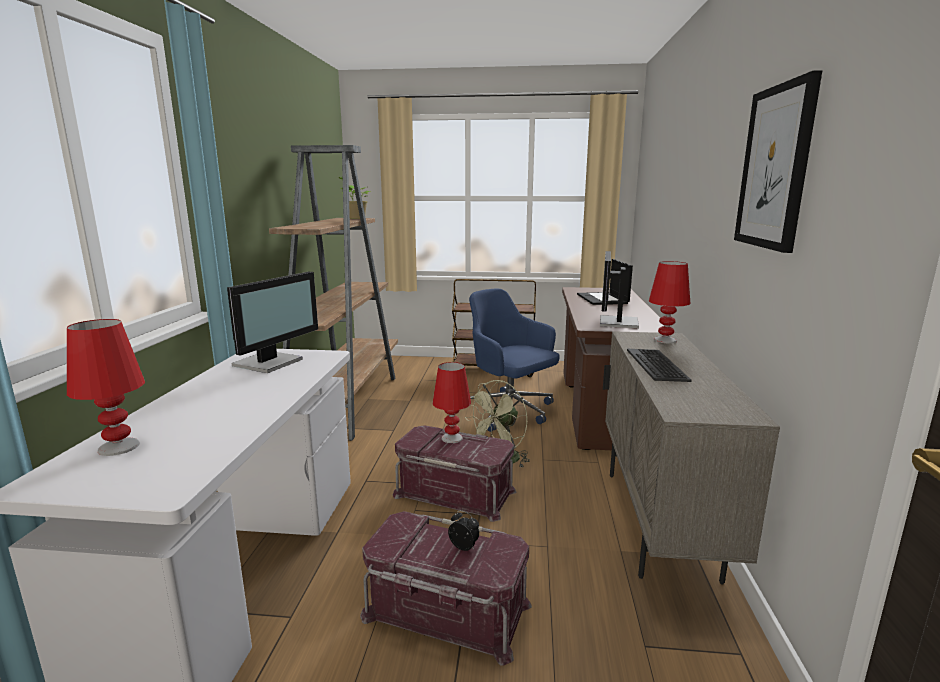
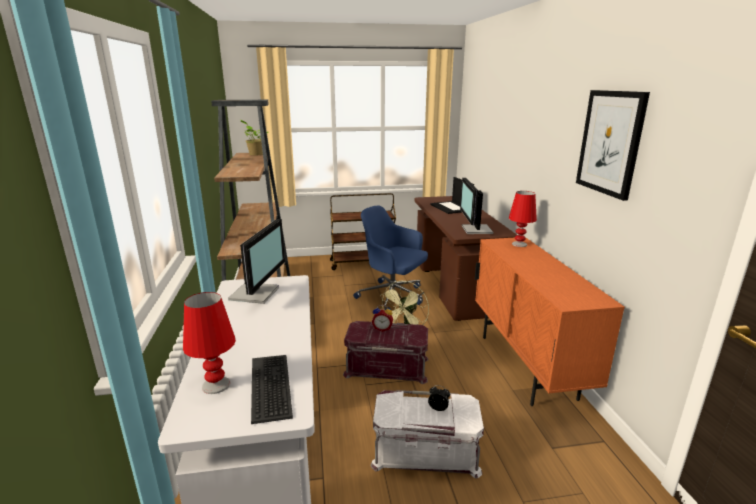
camera: 15 degrees left, 5 degrees up
red storage box [360,511,532,666] -> white storage box [370,390,484,479]
red table lamp [432,362,471,443] -> alarm clock [372,305,393,332]
beige cabinet [603,331,780,585] -> orange cabinet [475,238,625,406]
keyboard [627,349,691,382] -> keyboard moved to [251,355,293,424]

